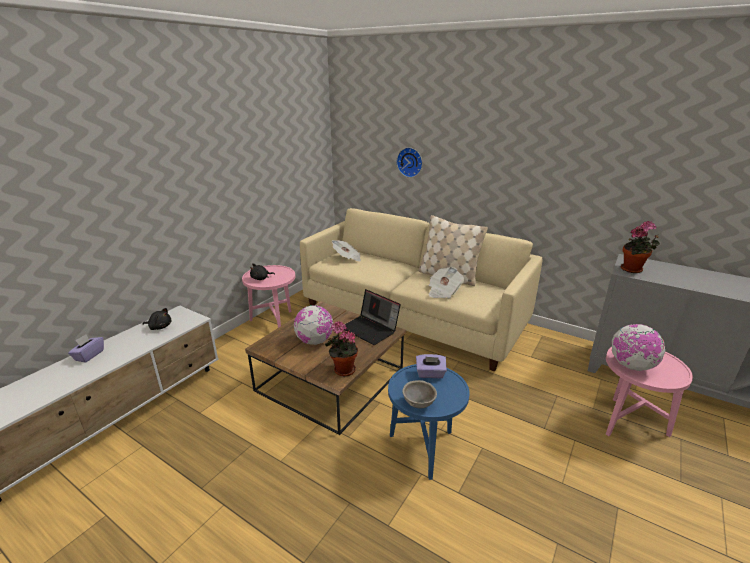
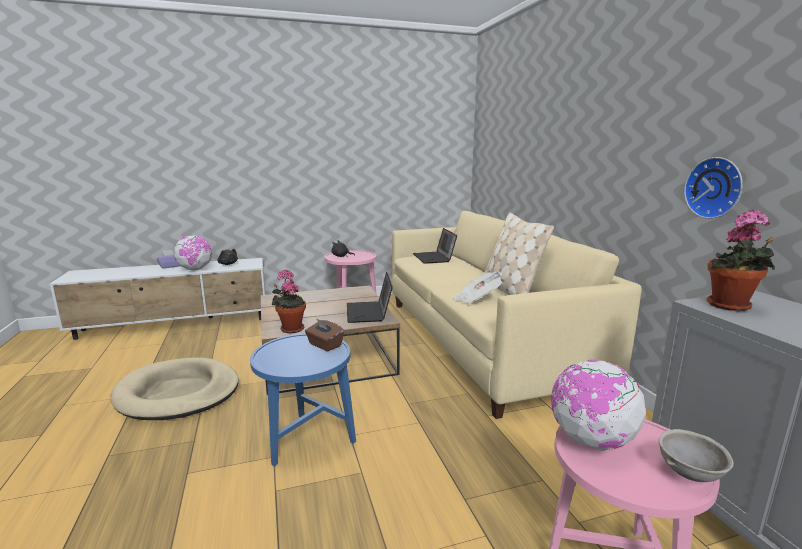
camera: 40 degrees right, 10 degrees down
globe [294,305,333,345] -> globe moved to [174,236,212,270]
newspaper [332,240,361,262] -> laptop [413,228,457,264]
wall clock [397,147,423,178] -> wall clock moved to [684,157,743,219]
grey bowl [402,380,437,408] -> grey bowl moved to [659,429,734,482]
purple tissue box [416,354,447,378] -> brown tissue box [305,318,344,351]
none -> beige dog bed [110,358,239,420]

